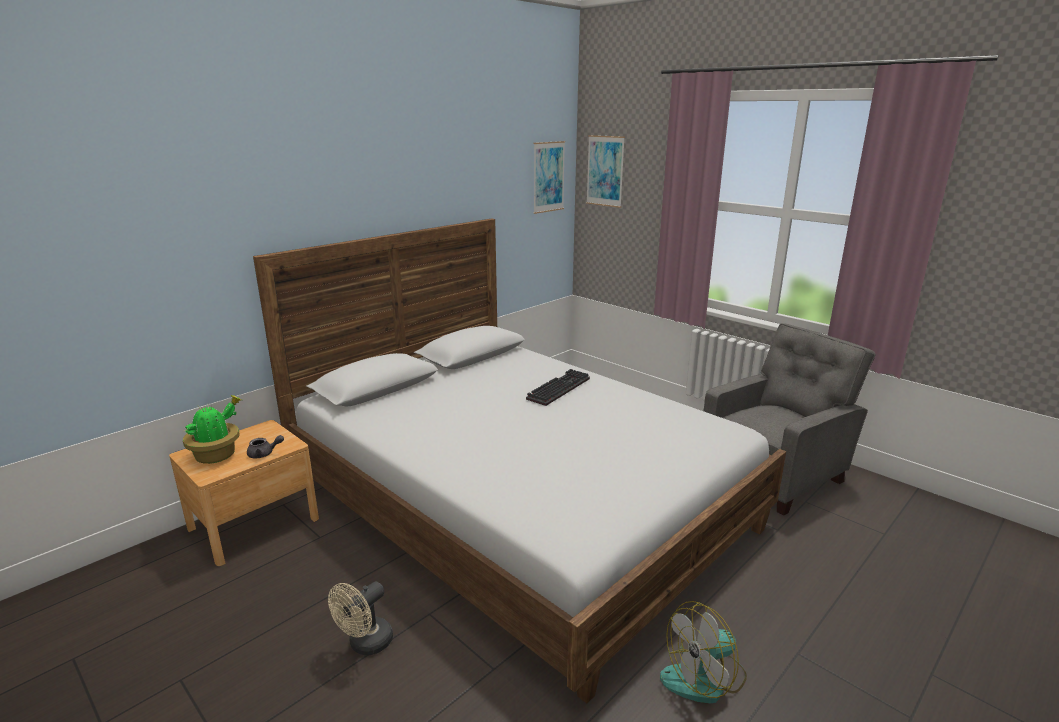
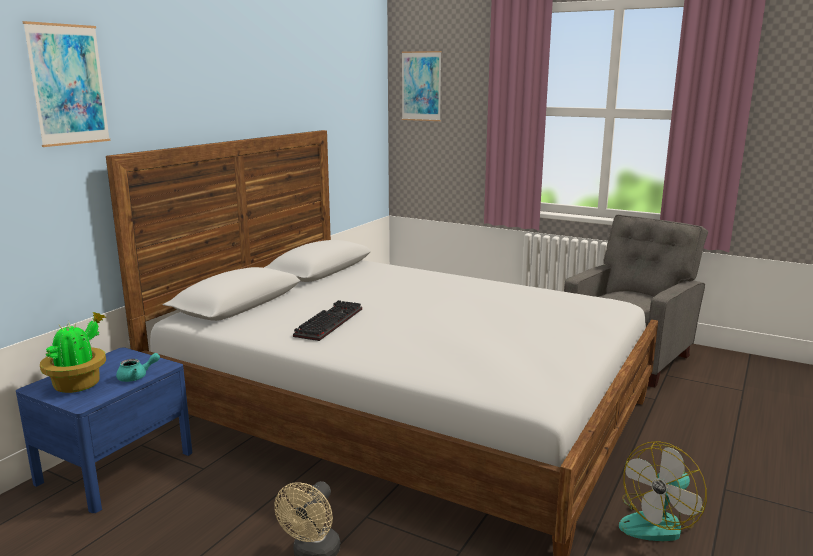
camera: 15 degrees left, 5 degrees down
brown nightstand [169,420,319,566] -> blue nightstand [16,347,192,513]
grey teapot [247,435,284,458] -> turquoise teapot [116,353,160,382]
keyboard [526,369,590,406] -> keyboard moved to [293,300,362,341]
picture [533,141,565,214] -> picture moved to [22,21,110,147]

